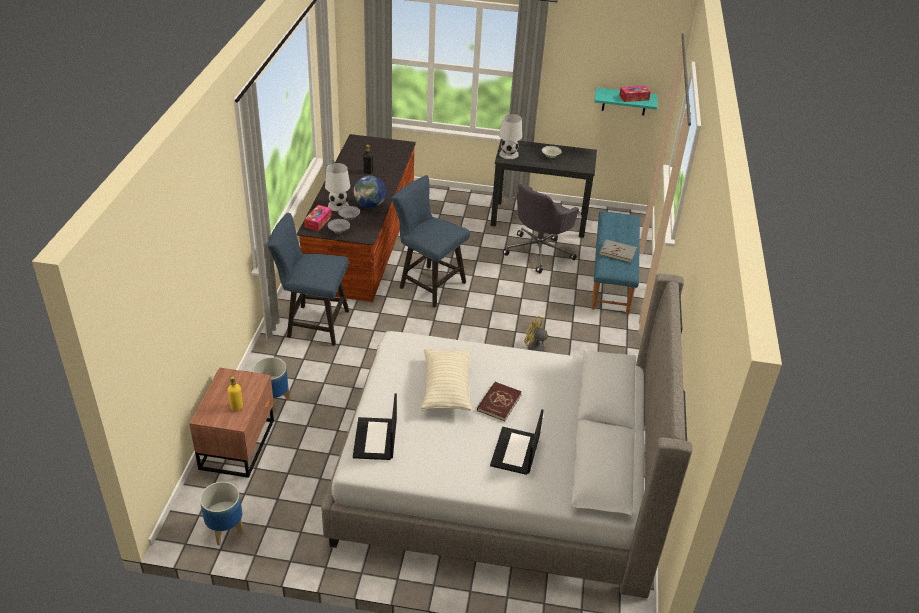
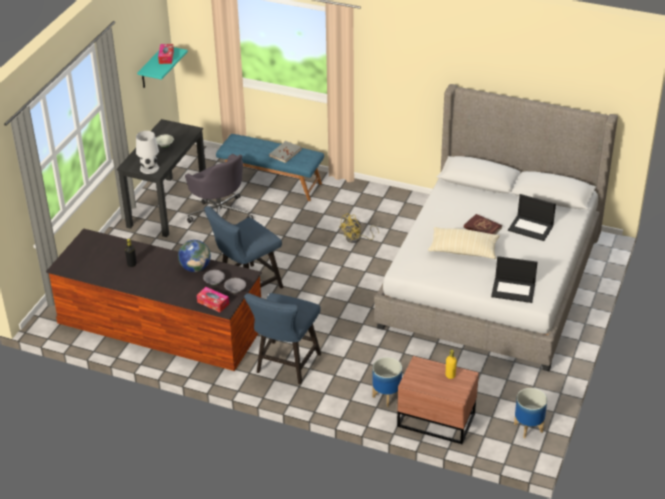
camera: 75 degrees left, 0 degrees up
white table lamp [325,163,350,212] -> none

